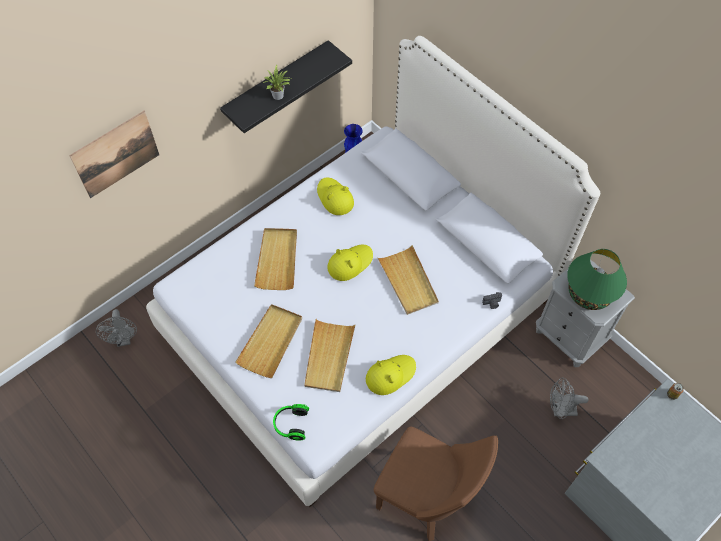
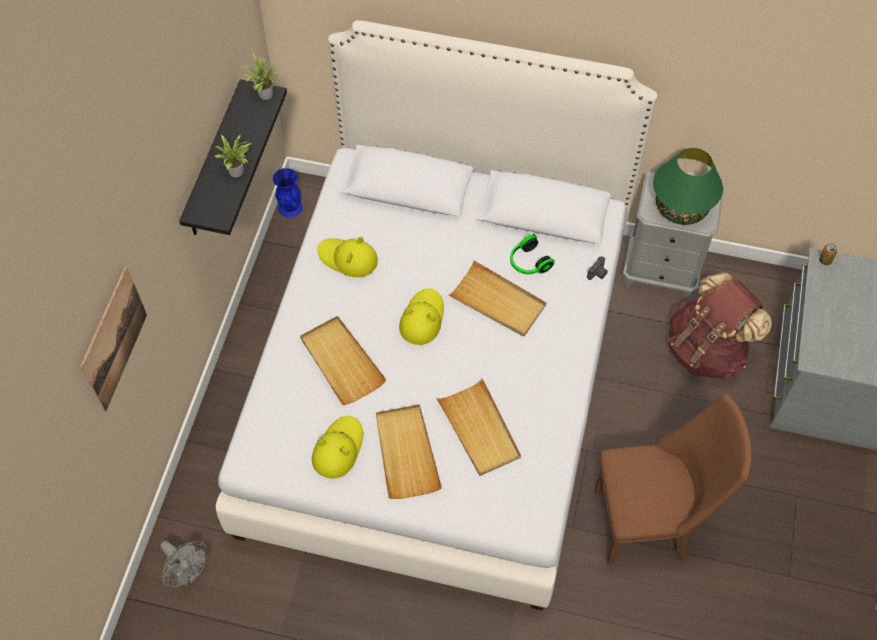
camera: 35 degrees left, 0 degrees up
headphones [273,404,309,441] -> headphones moved to [510,232,555,274]
yellow hat [366,355,416,395] -> yellow hat moved to [312,416,363,479]
grey fan [550,377,588,419] -> brown backpack [668,273,772,380]
none -> potted plant [243,52,278,100]

